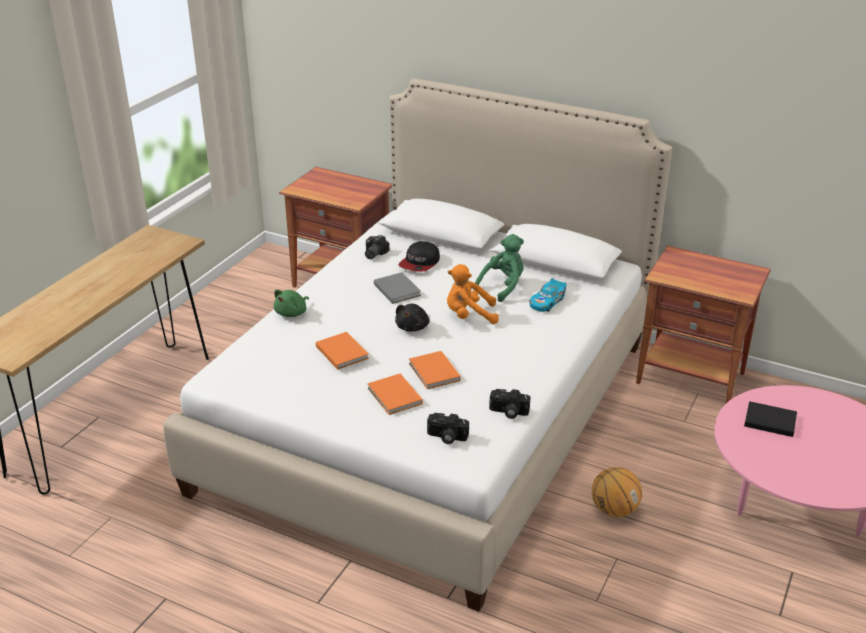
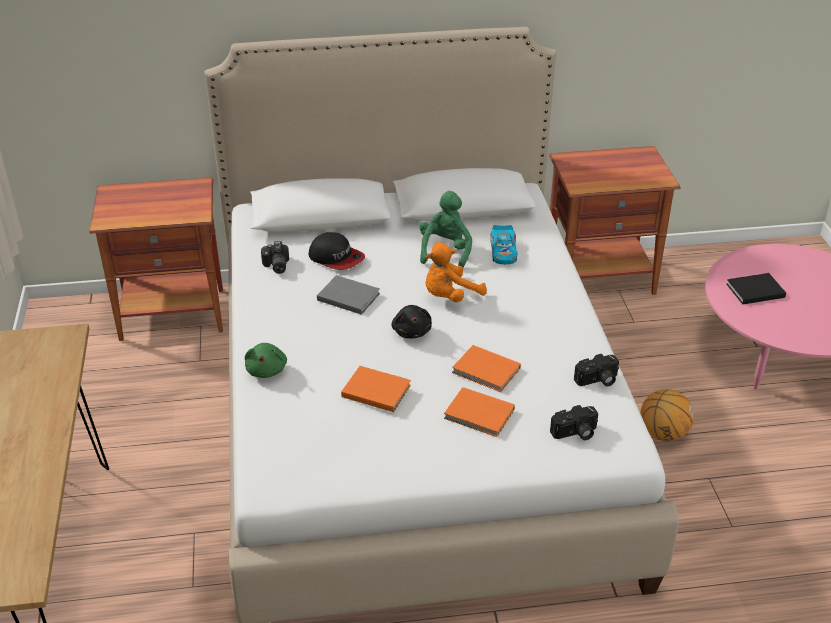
camera: 35 degrees left, 5 degrees up
cap [398,241,440,272] -> cap turned 45 degrees counterclockwise [309,232,365,270]

